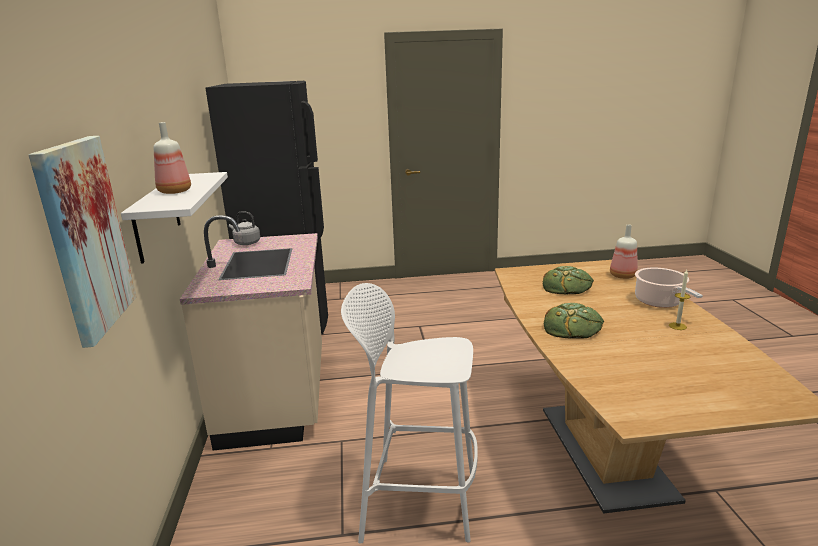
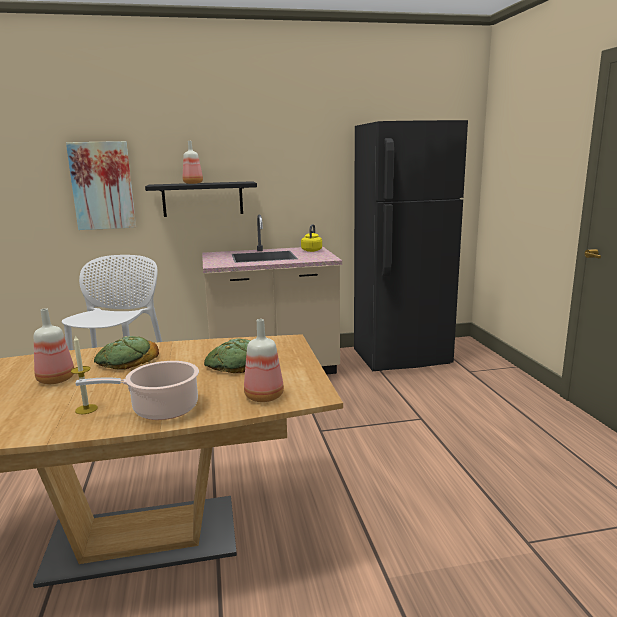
camera: 85 degrees right, 5 degrees down
white shelf [121,172,228,264] -> black shelf [145,181,257,217]
grey kettle [229,212,260,245] -> yellow kettle [301,224,322,252]
none -> bottle [34,308,74,384]

